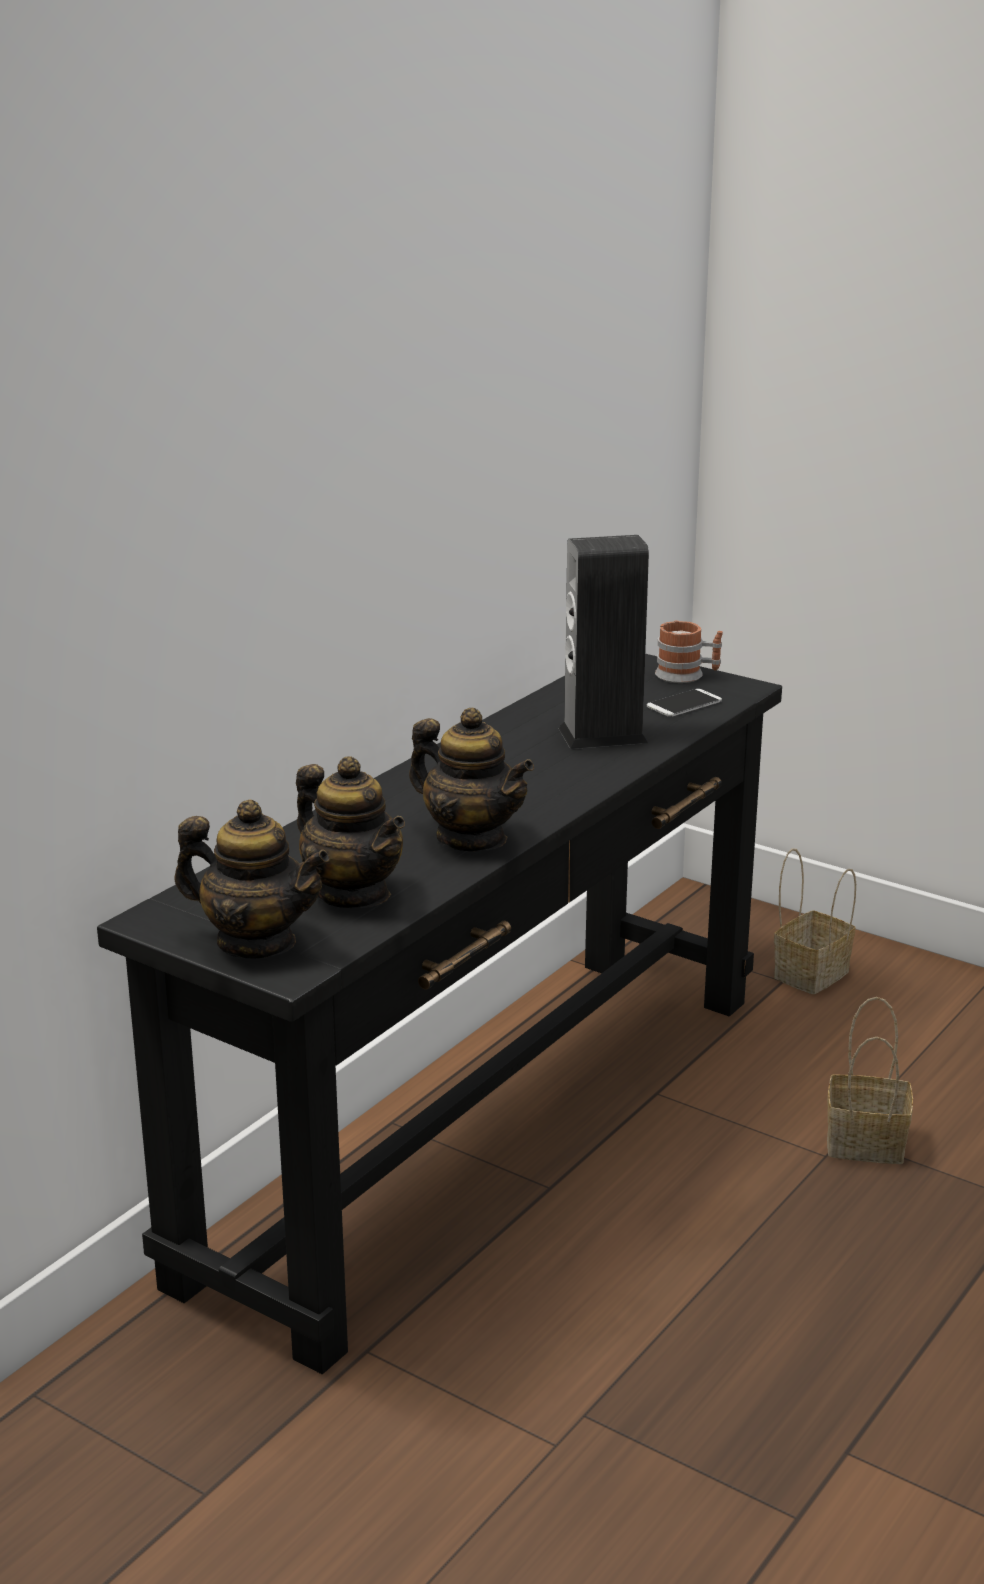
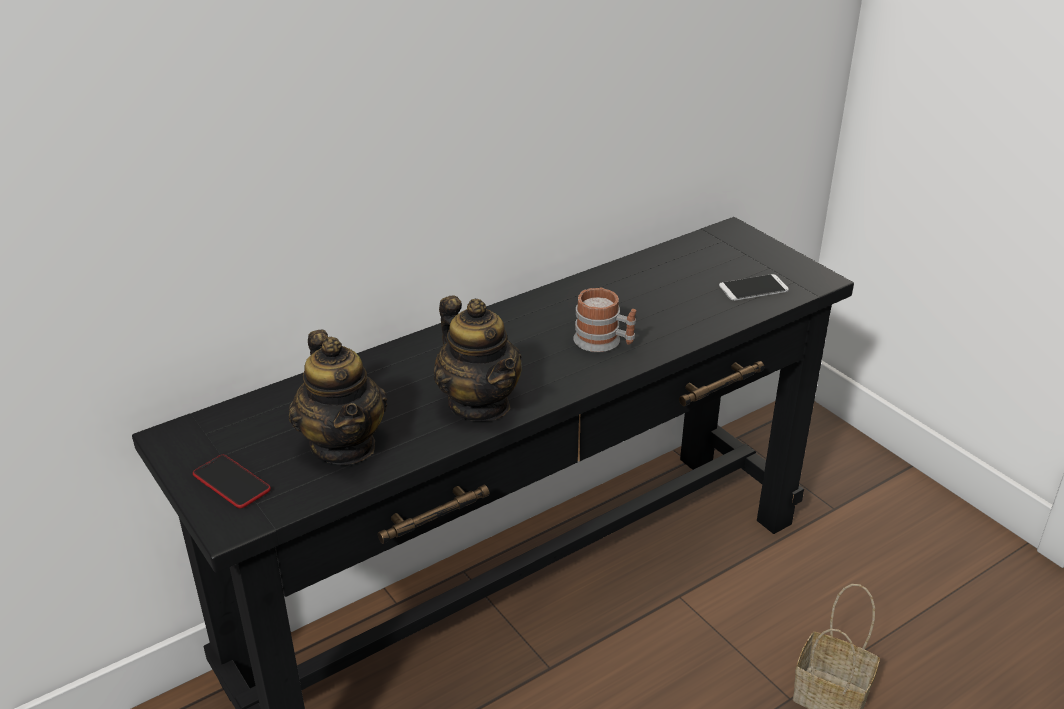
camera: 20 degrees right, 10 degrees up
teapot [174,799,330,958] -> phone [193,455,271,509]
speaker [558,535,649,749] -> none
mug [655,620,723,683] -> mug moved to [573,288,636,353]
basket [774,848,856,994] -> none

